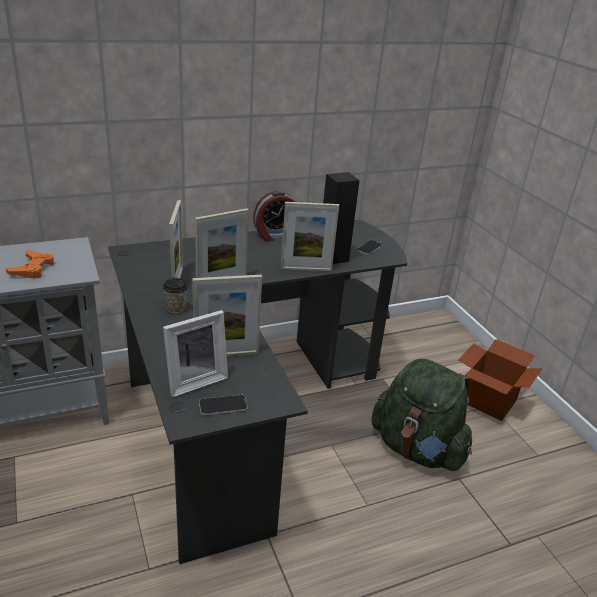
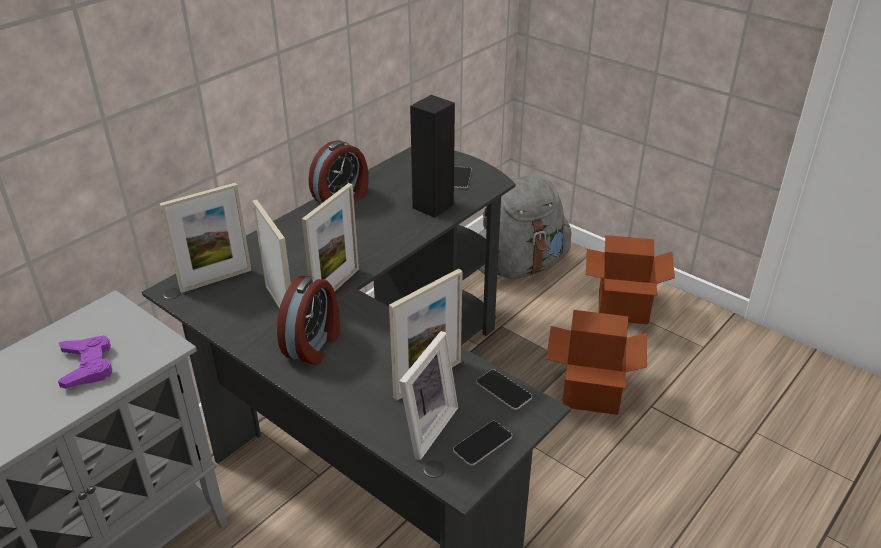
camera: 25 degrees left, 5 degrees up
orange game controller [6,250,54,278] -> purple game controller [58,335,112,389]
cup [163,278,188,314] -> alarm clock [277,276,340,365]
picture frame [281,202,339,271] -> picture frame moved to [160,183,252,293]
green backpack [371,359,472,471] -> cardboard box [546,310,647,415]
none -> phone [477,369,532,410]
none -> grey backpack [478,175,571,279]

